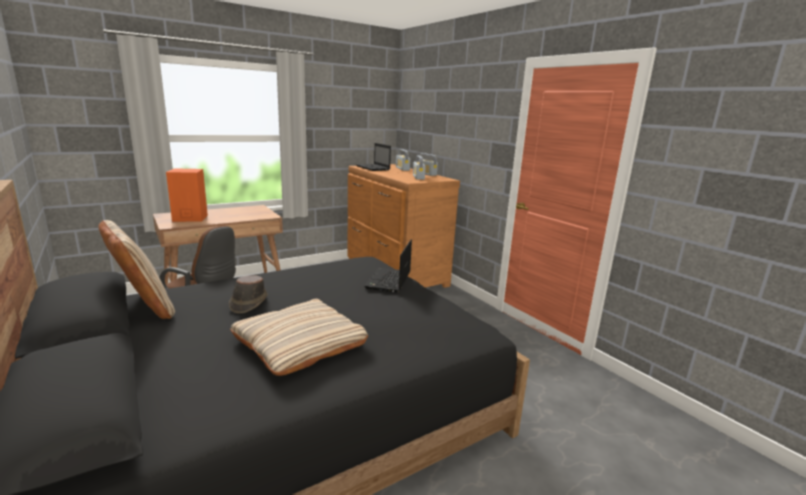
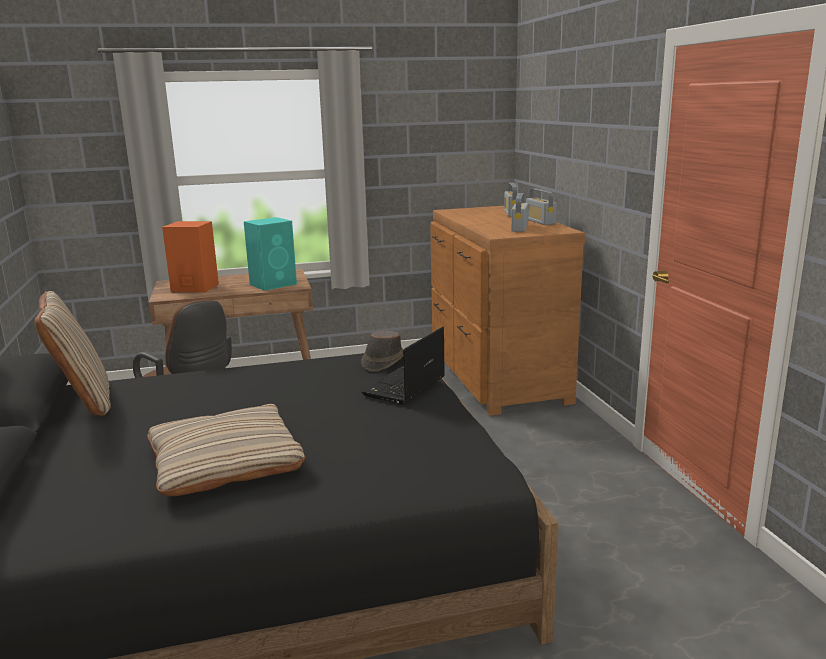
camera: 20 degrees right, 0 degrees up
brown hat [229,275,268,313] -> brown hat moved to [362,331,403,372]
laptop [356,143,391,171] -> none
none -> turquoise speaker [244,217,297,291]

